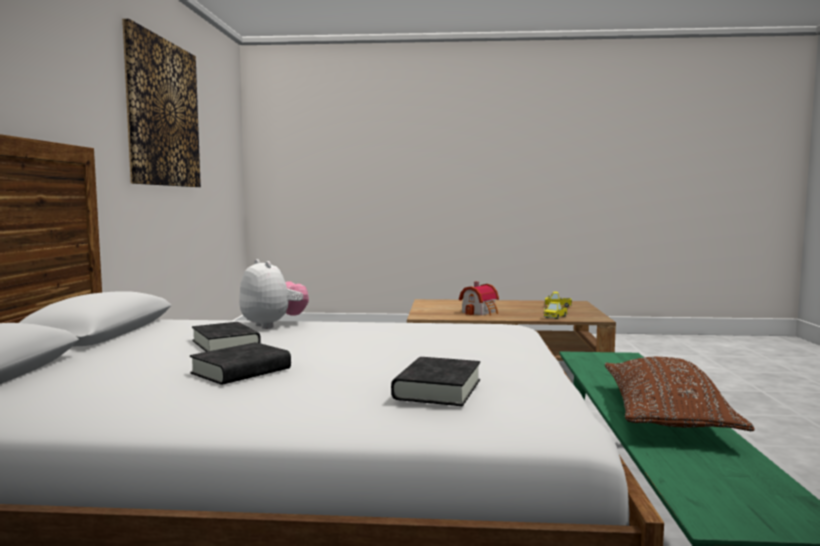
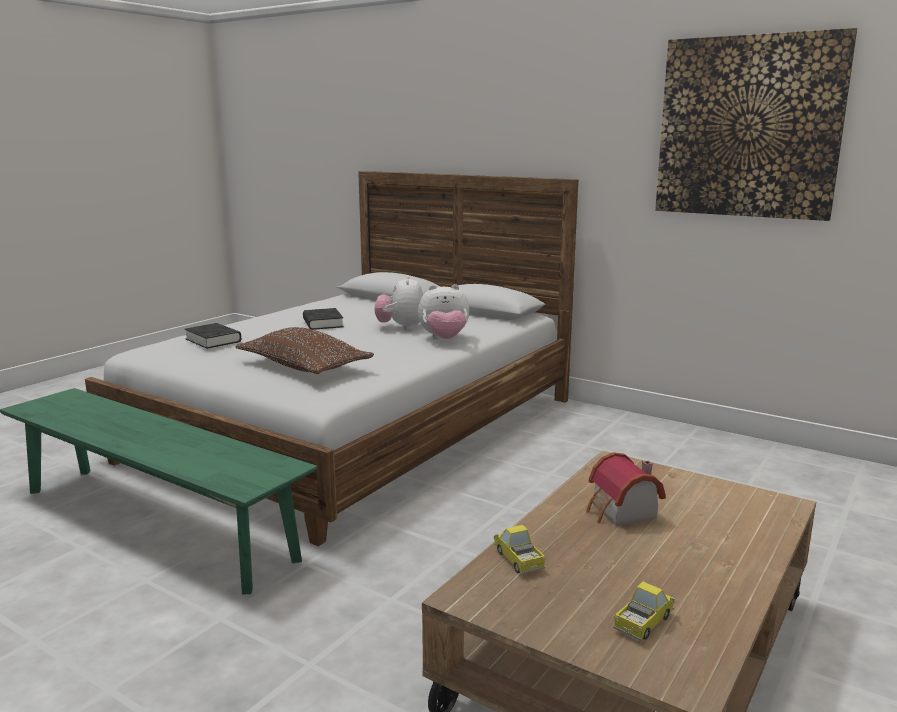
camera: 120 degrees right, 10 degrees up
black book [192,322,261,352] -> plush toy [374,275,423,330]
brown pillow [605,357,755,431] -> brown pillow moved to [236,327,374,374]

